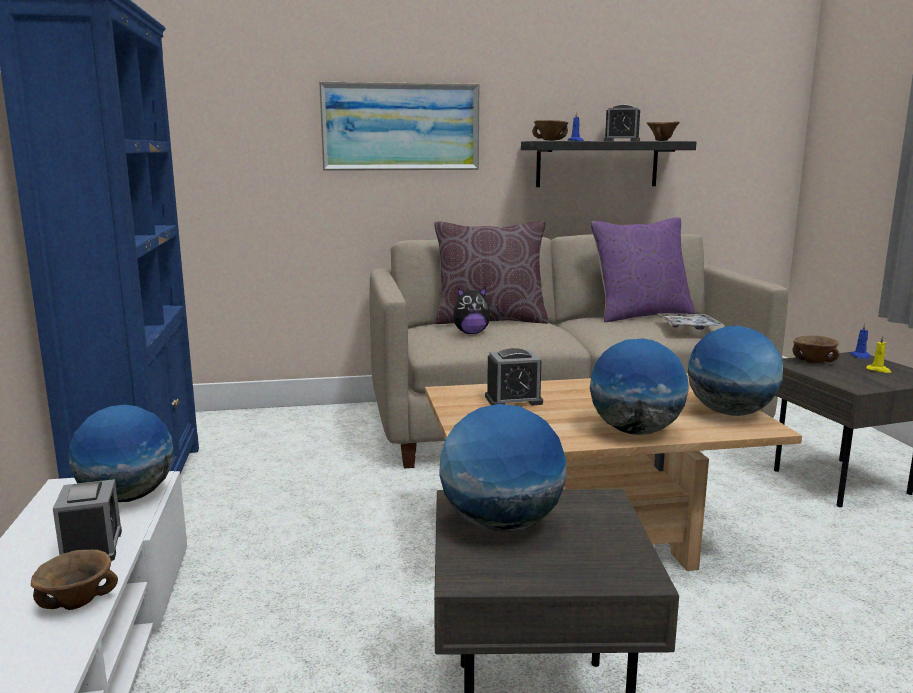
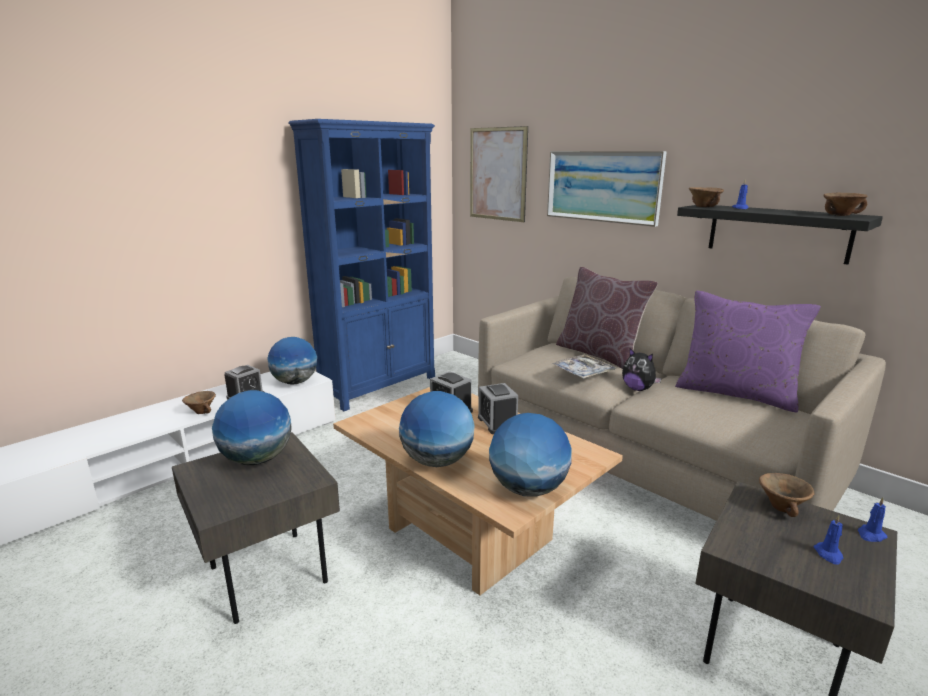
camera: 55 degrees right, 5 degrees up
plush toy [453,287,491,334] -> plush toy moved to [622,348,662,391]
alarm clock [603,104,640,141] -> alarm clock moved to [478,383,518,434]
tray [657,313,725,330] -> tray moved to [552,354,617,379]
yellow candle [866,335,891,373] -> blue candle [813,515,843,565]
none -> picture [470,126,528,222]

